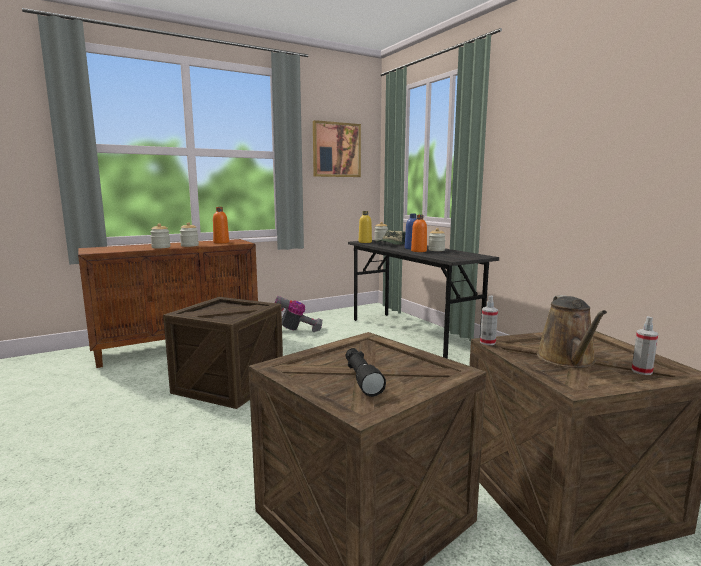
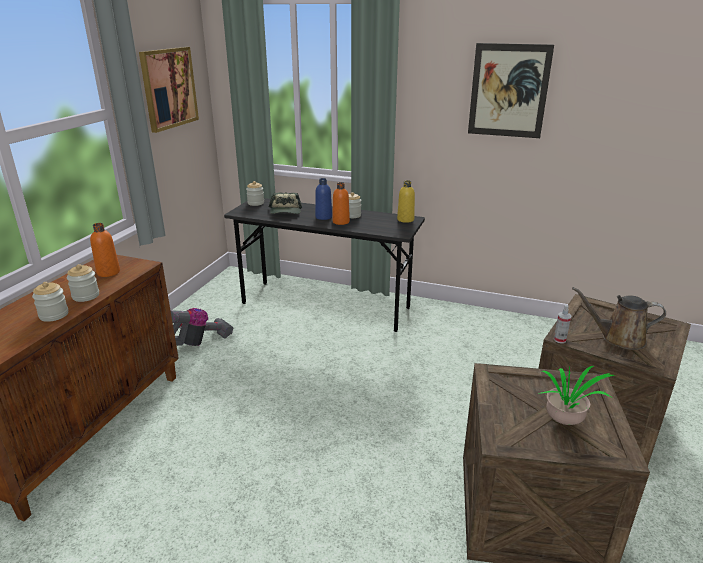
camera: 40 degrees left, 15 degrees up
crate [163,297,283,409] -> none
black flashlight [346,348,386,397] -> potted plant [539,366,614,425]
yellow bottle [359,211,372,243] -> yellow bottle moved to [397,180,415,223]
brown watering can [537,295,607,368] -> brown watering can turned 135 degrees clockwise [572,287,666,350]
spray bottle [632,316,658,375] -> none
none -> picture [468,43,554,138]

